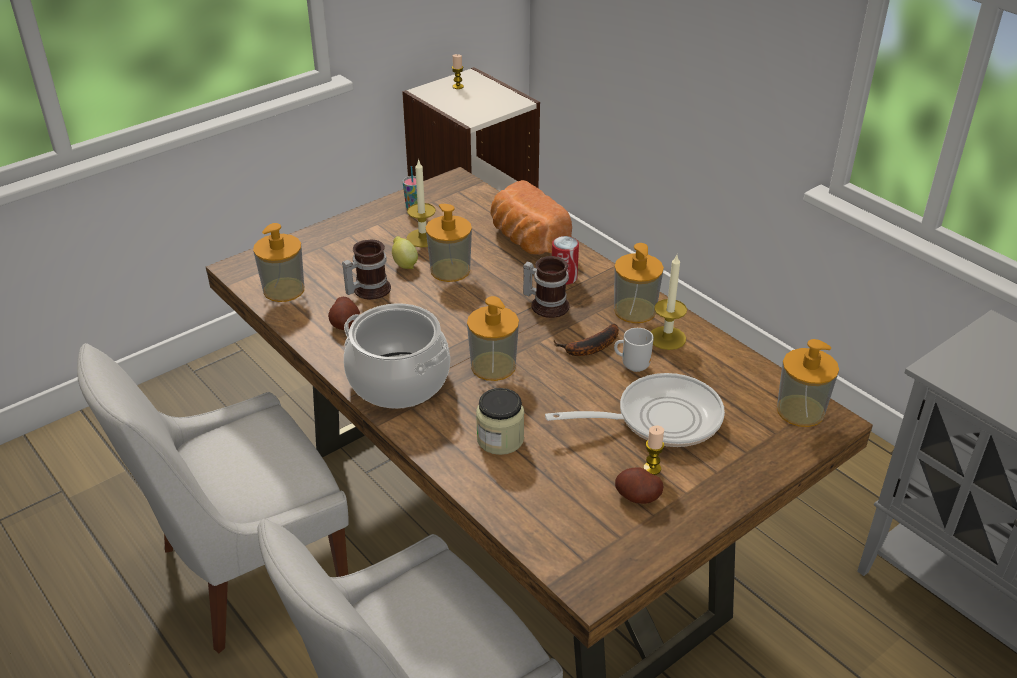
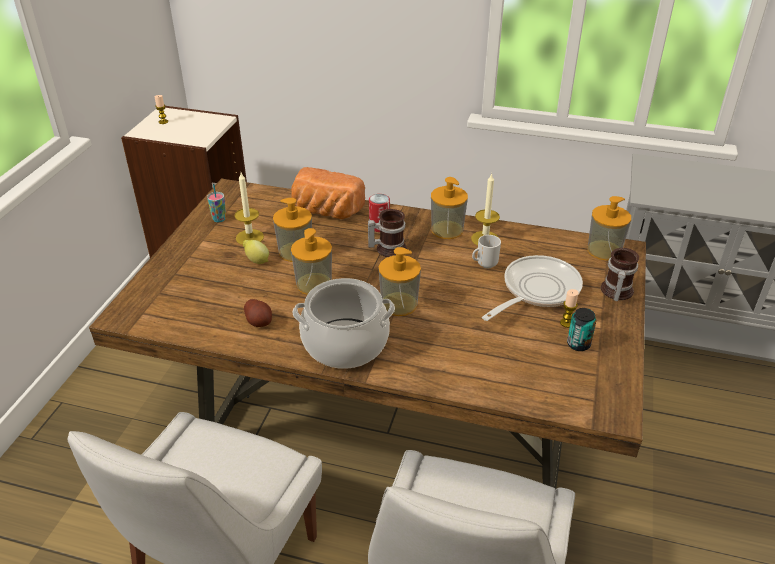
camera: 35 degrees left, 0 degrees up
soap dispenser [253,223,304,302] -> soap dispenser moved to [291,228,332,295]
mug [342,240,391,300] -> mug moved to [601,248,639,301]
jar [476,388,524,455] -> none
banana [554,324,619,356] -> none
potato [615,467,663,504] -> can [567,308,596,351]

